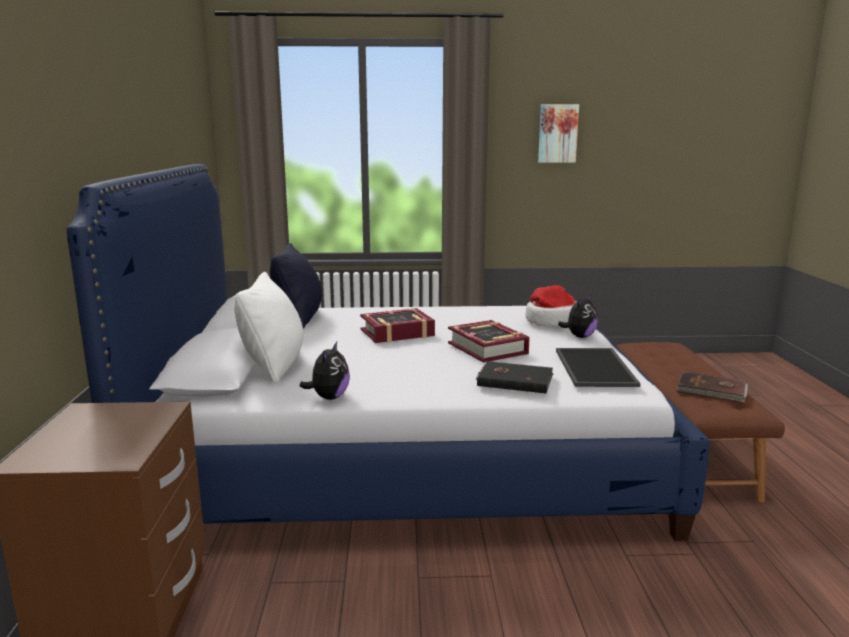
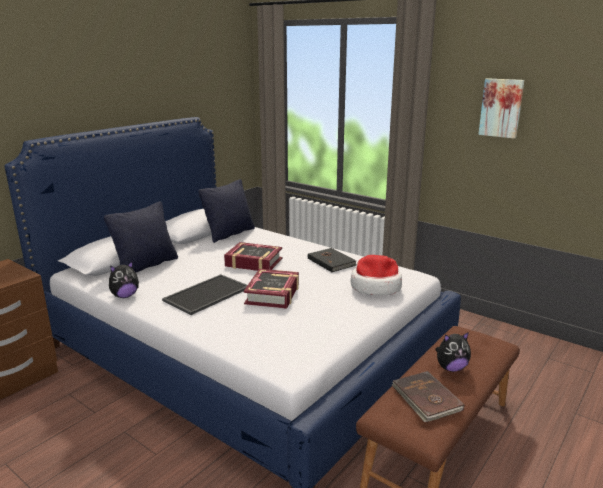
camera: 40 degrees right, 5 degrees up
white pillow [234,272,304,384] -> black pillow [104,201,178,273]
black book [476,361,554,394] -> black book moved to [308,248,357,272]
tray [556,348,640,387] -> tray moved to [162,274,247,315]
plush toy [558,294,598,338] -> plush toy moved to [435,332,471,372]

